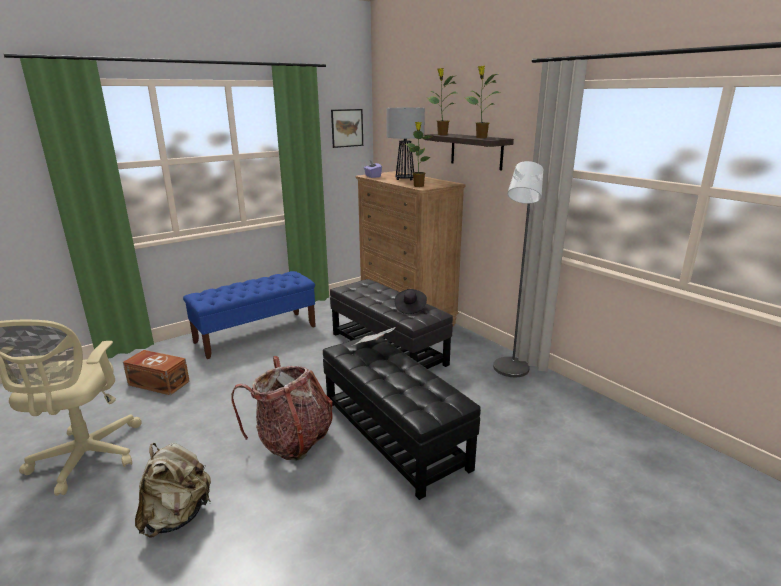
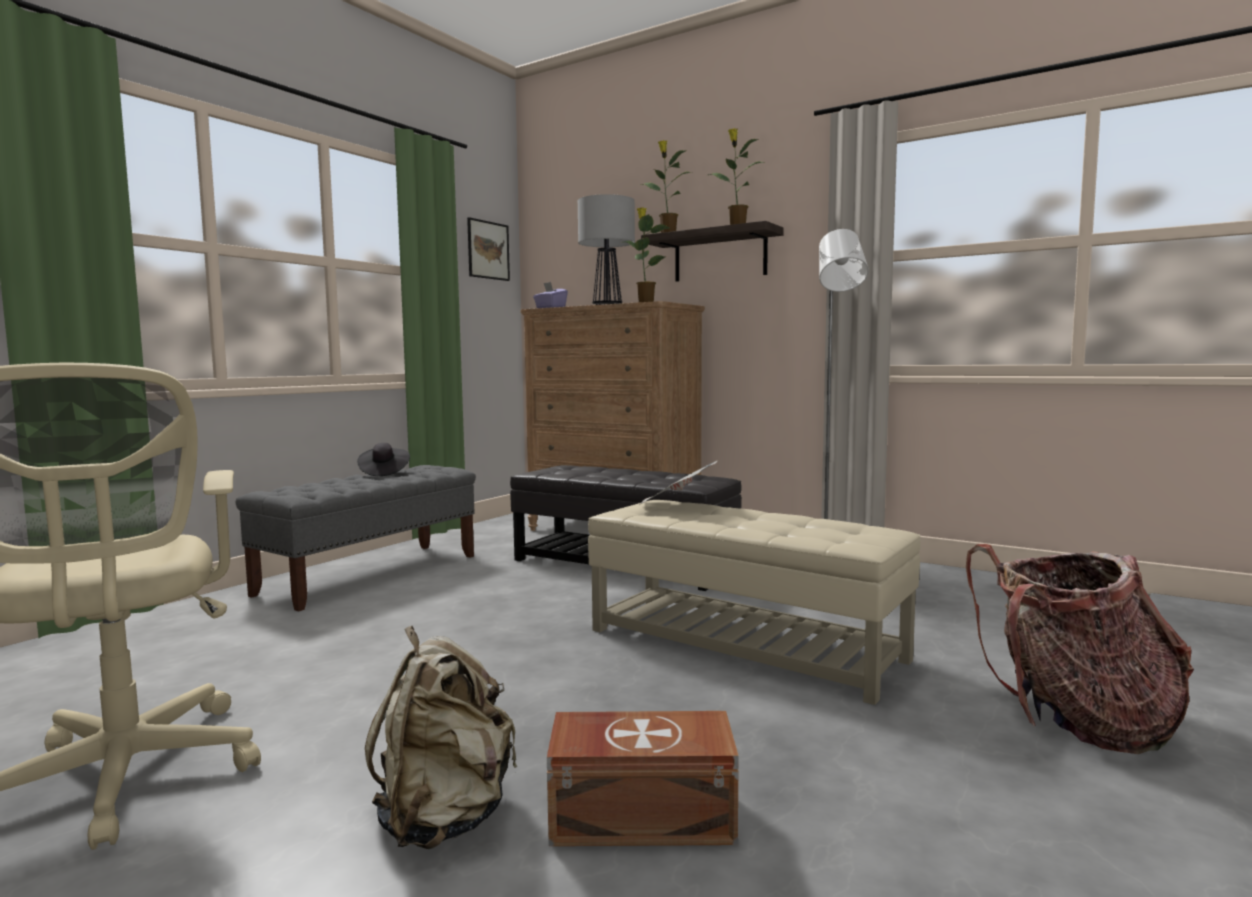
camera: 20 degrees left, 15 degrees down
brown storage box [123,350,190,395] -> brown storage box moved to [547,711,739,846]
blue bench [183,271,316,359] -> grey bench [236,465,476,612]
backpack [231,356,333,461] -> backpack moved to [966,544,1194,754]
black ottoman [323,334,481,500] -> beige ottoman [588,500,921,705]
black hat [395,289,427,314] -> black hat moved to [357,443,410,476]

